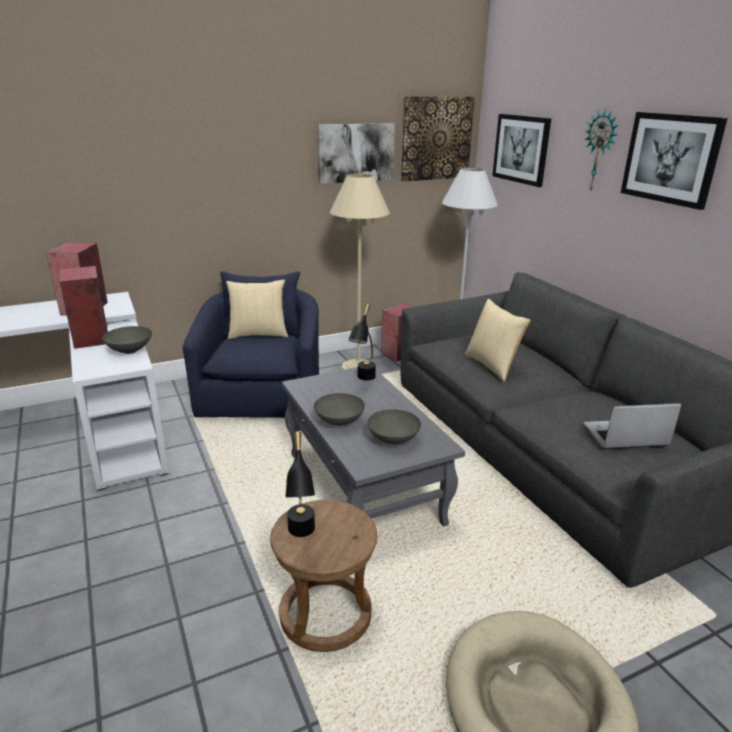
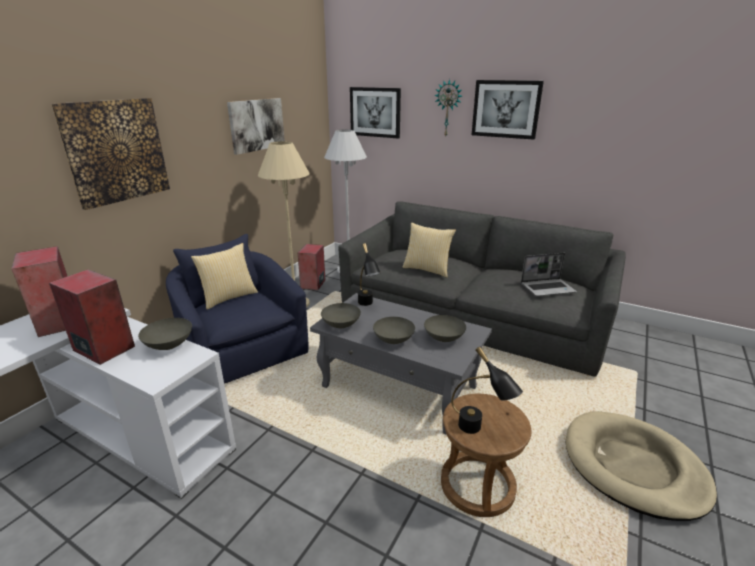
camera: 35 degrees left, 0 degrees up
picture [401,96,475,181] -> picture moved to [51,98,170,210]
laptop [584,403,681,449] -> laptop turned 150 degrees counterclockwise [521,253,577,296]
none -> grey bowl [321,303,361,329]

